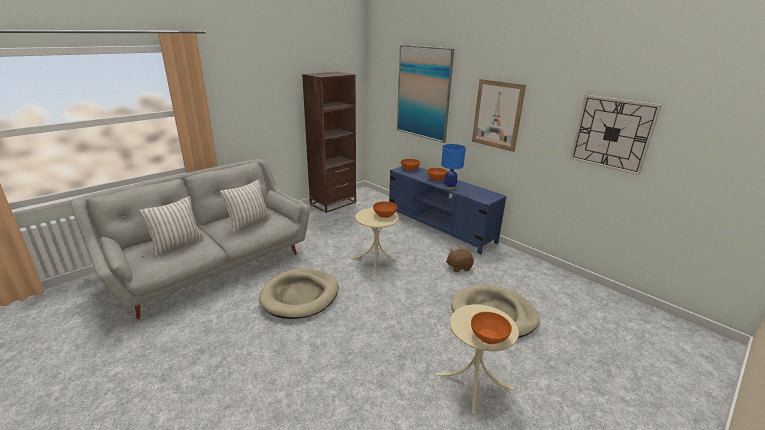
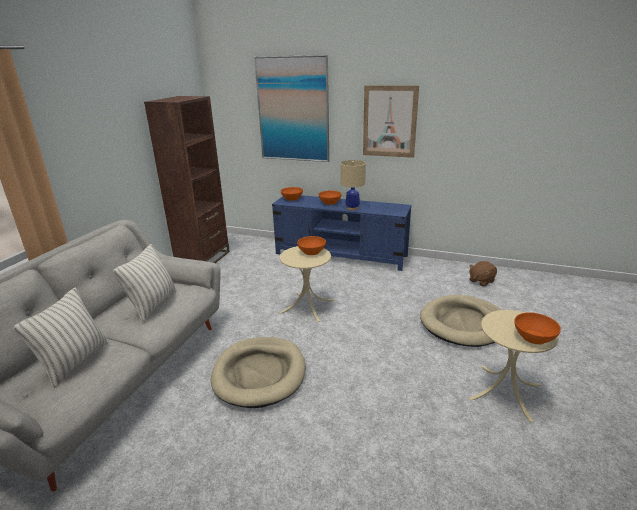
camera: 25 degrees left, 0 degrees up
blue table lamp [441,144,466,189] -> beige table lamp [341,160,366,210]
brown plush toy [446,249,474,272] -> brown plush toy moved to [469,261,497,287]
wall clock [570,95,662,176] -> none

